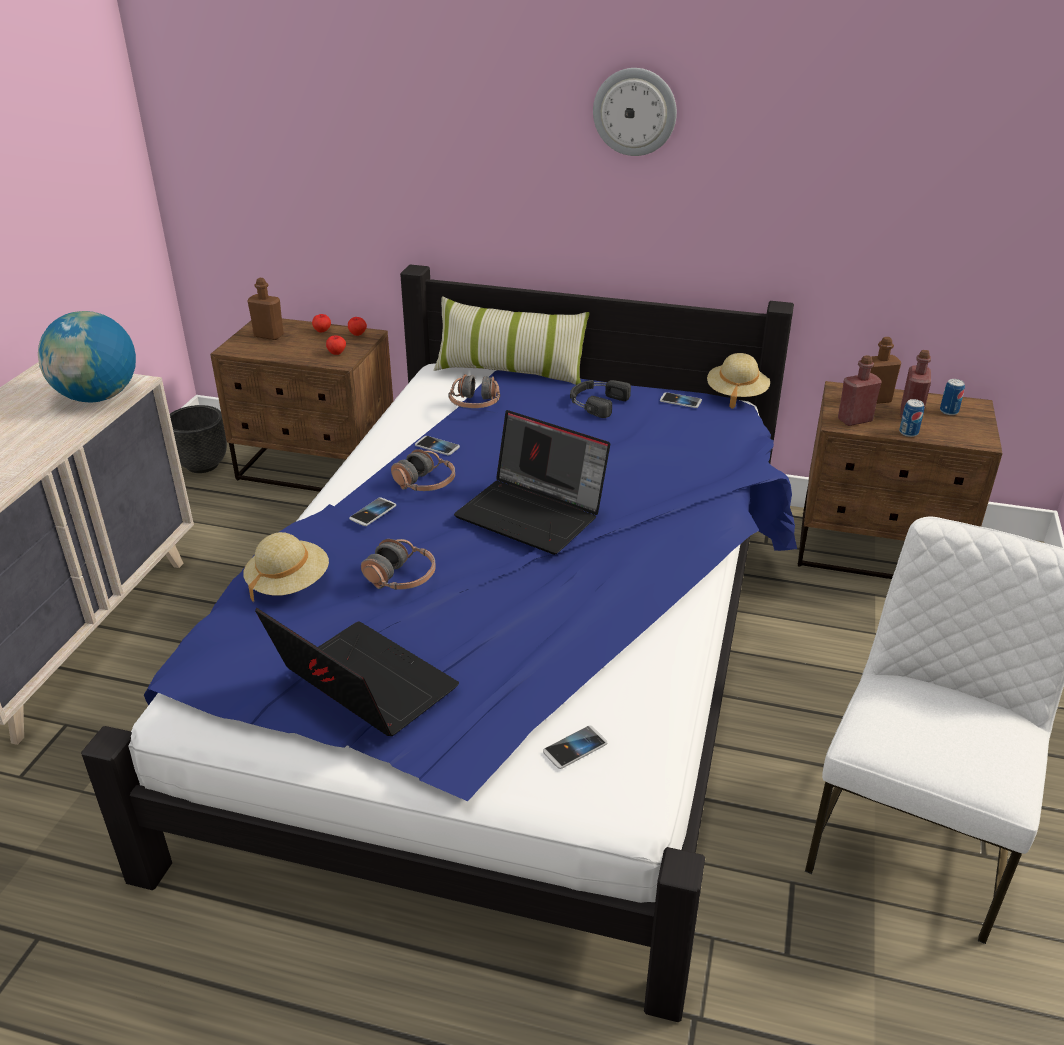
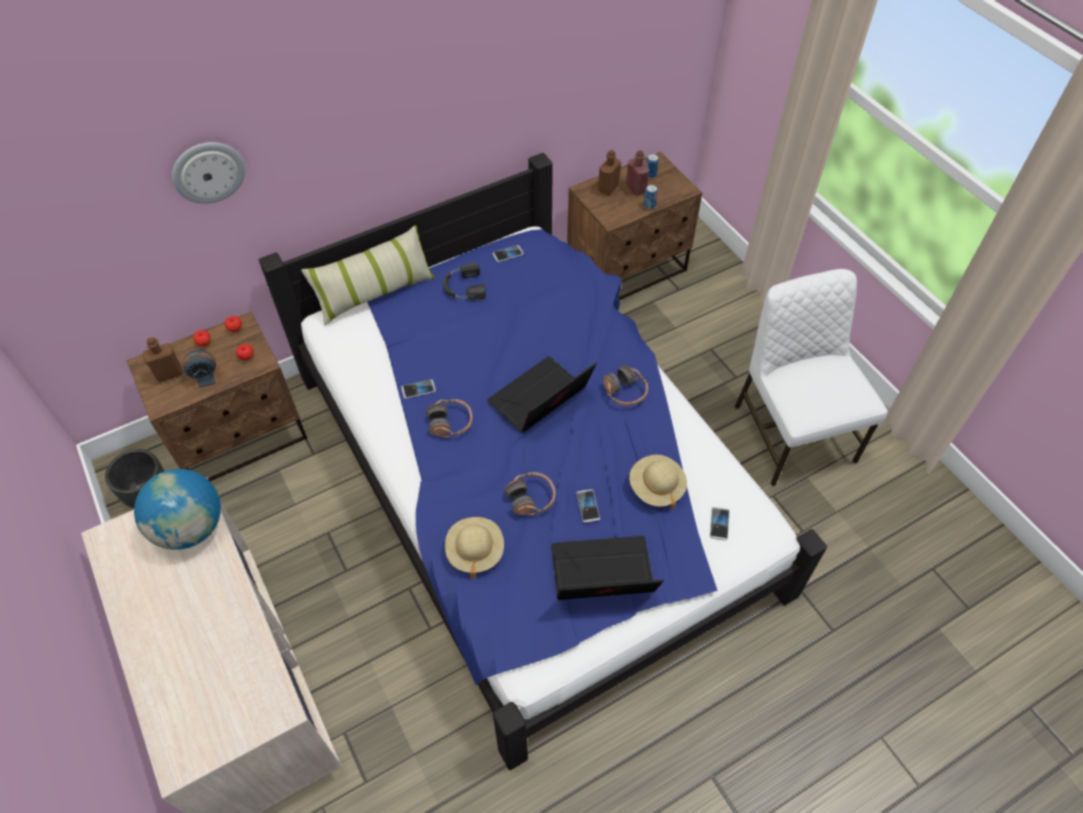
camera: 45 degrees left, 20 degrees up
phone [349,497,396,526] -> phone moved to [576,489,600,523]
headphones [448,374,500,408] -> headphones moved to [603,365,648,406]
laptop [454,410,610,555] -> laptop turned 150 degrees clockwise [487,356,596,433]
wall clock [593,68,677,156] -> wall clock moved to [172,142,245,204]
beige hat [707,353,770,409] -> beige hat moved to [629,455,687,510]
red bottle [838,355,882,426] -> none
none -> alarm clock [182,350,221,389]

